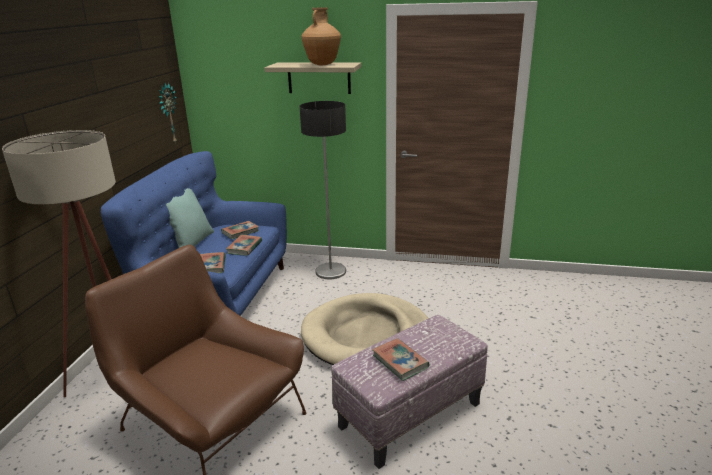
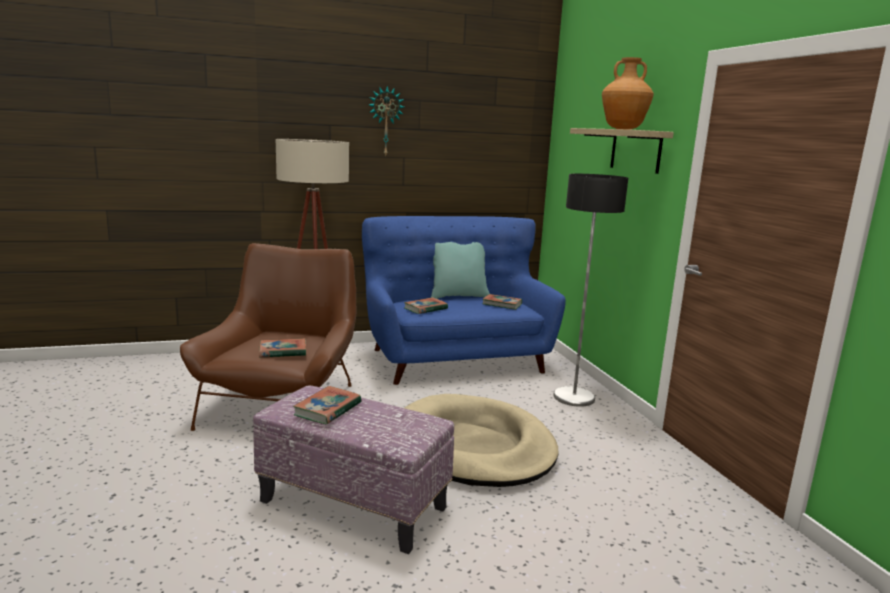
camera: 60 degrees right, 10 degrees down
wall clock [158,83,177,144] -> wall clock moved to [369,86,404,157]
book [226,235,262,256] -> book moved to [259,338,306,357]

